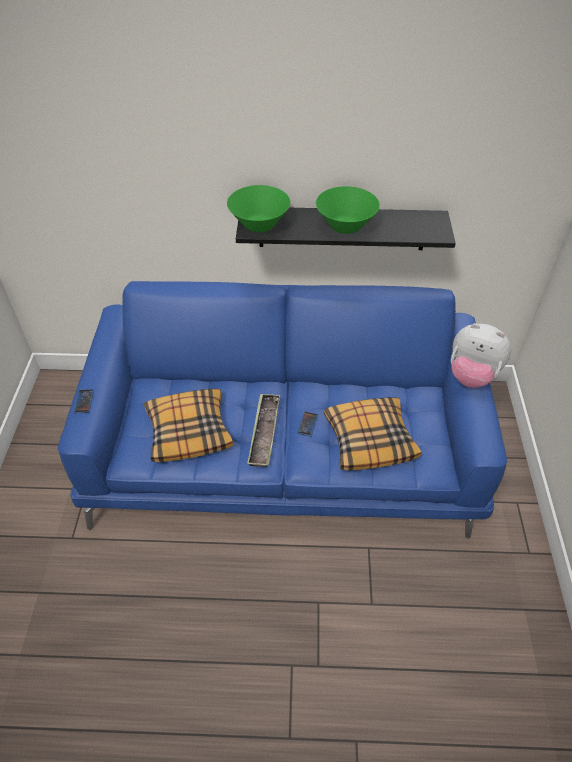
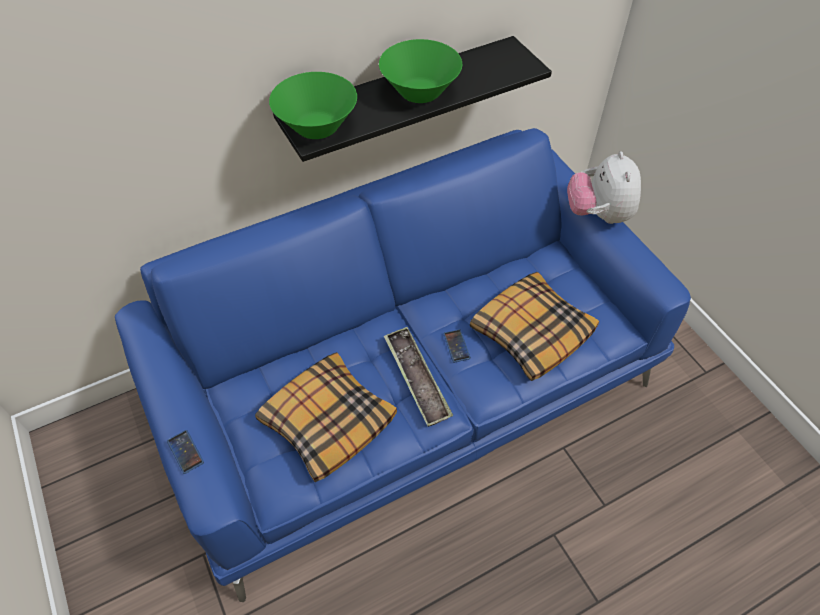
camera: 30 degrees left, 5 degrees up
plush toy [451,323,511,388] -> plush toy turned 90 degrees clockwise [567,151,641,224]

